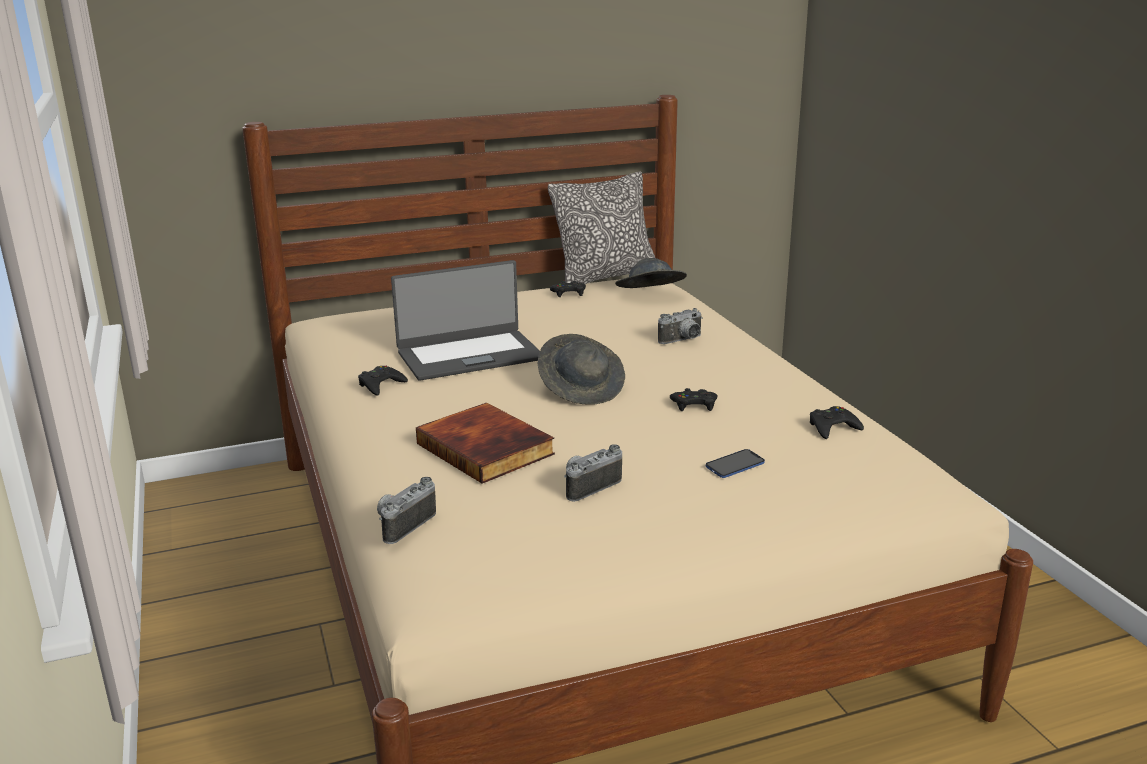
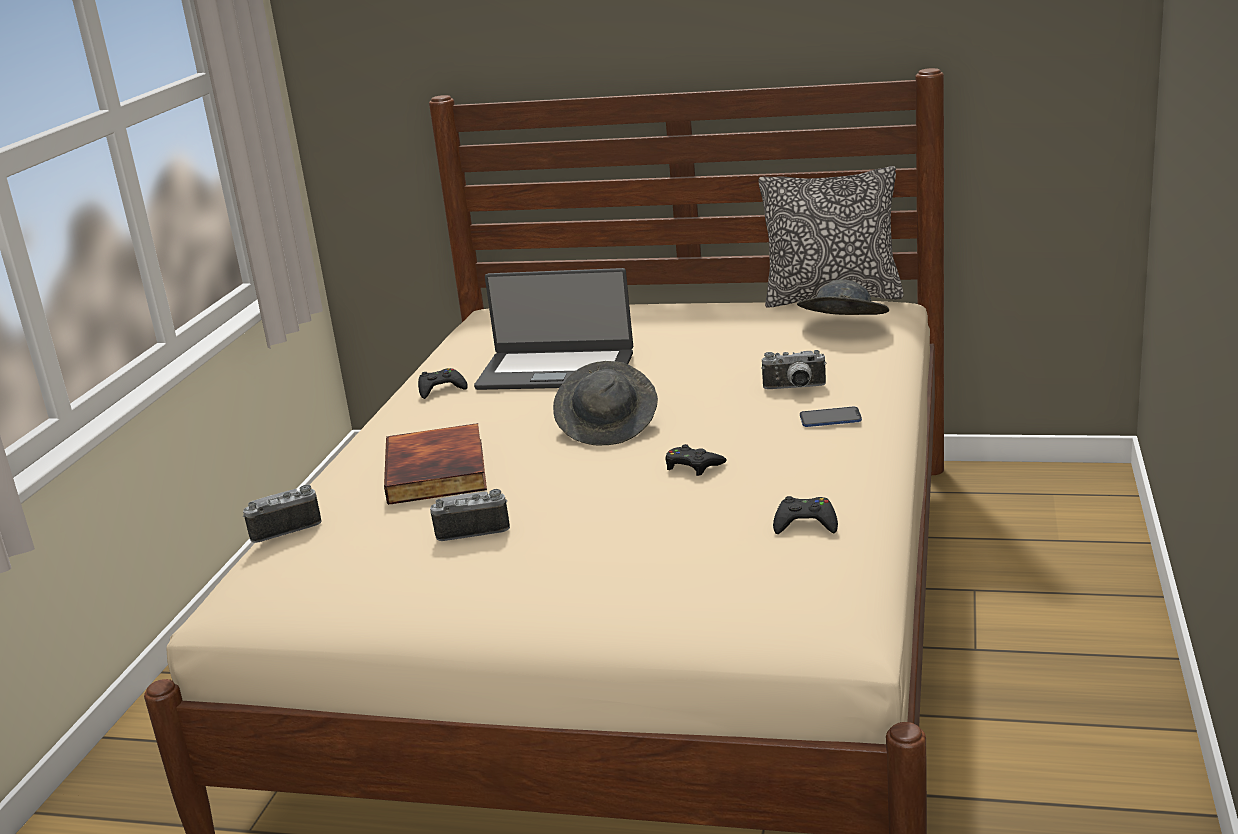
camera: 35 degrees right, 0 degrees up
black game controller [550,281,586,297] -> none
phone [706,449,765,478] -> phone moved to [800,406,862,427]

